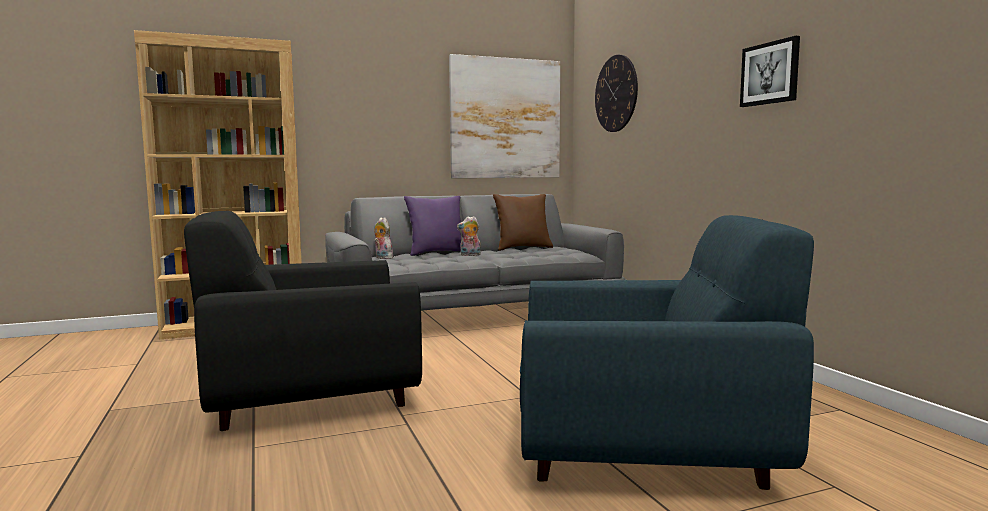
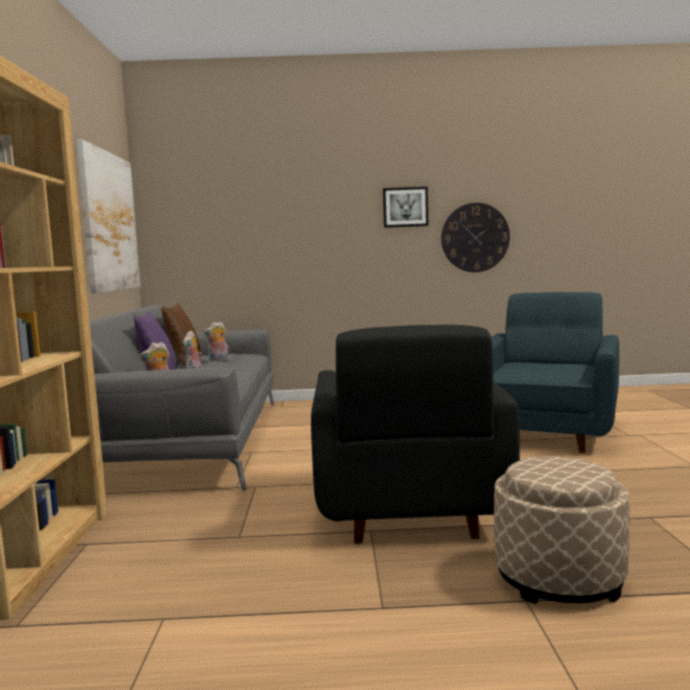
camera: 70 degrees left, 0 degrees up
wall clock [595,55,638,132] -> wall clock moved to [441,203,510,272]
none -> plush toy [204,322,229,362]
none -> beige ottoman [494,456,630,604]

